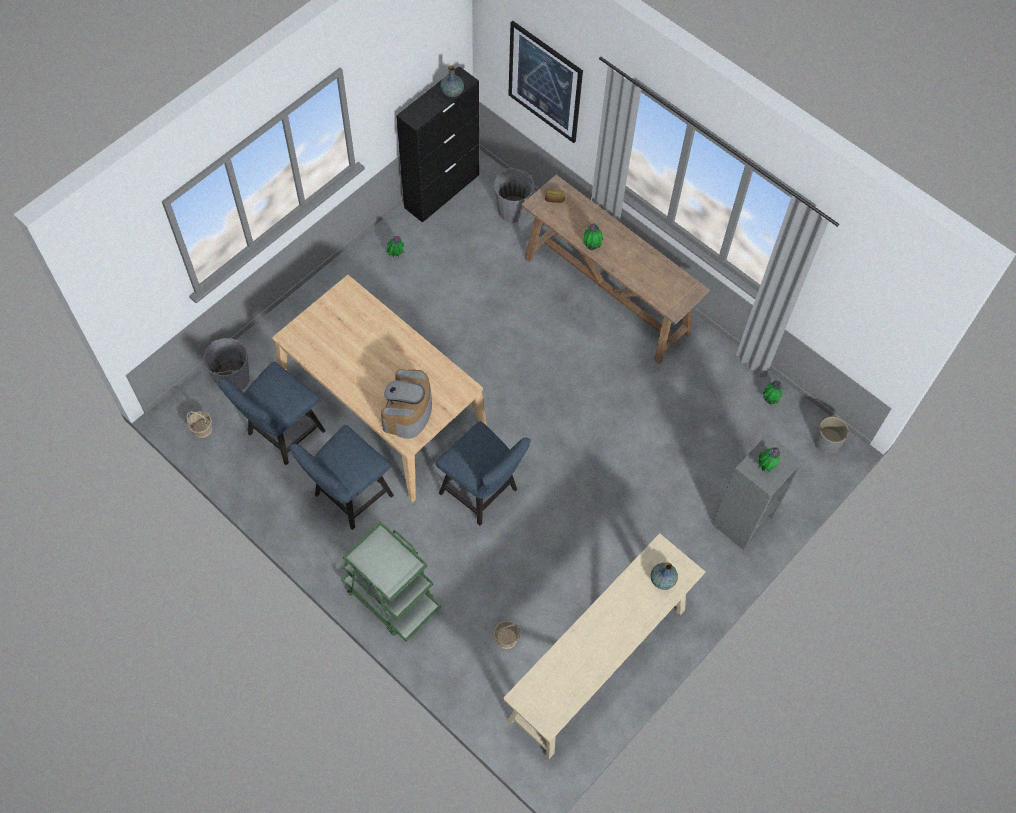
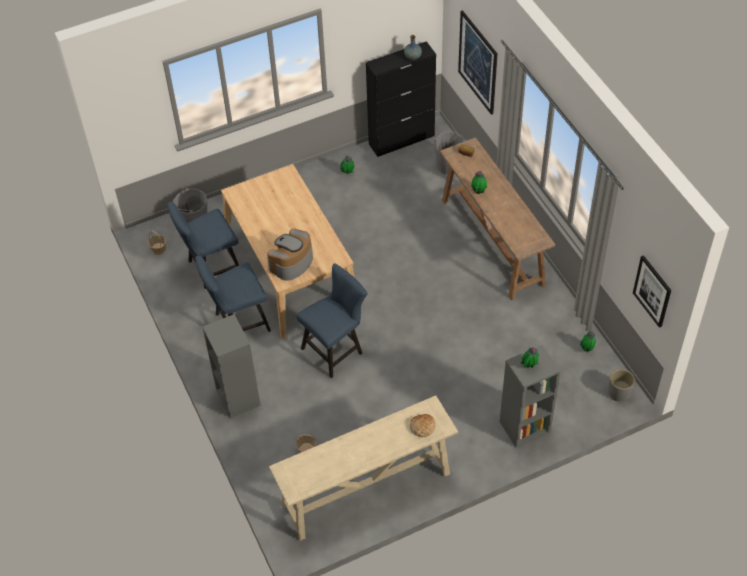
camera: 25 degrees right, 10 degrees down
green cart [341,521,441,642] -> grey bookcase [202,314,261,418]
blue chair [436,421,531,526] -> blue chair turned 105 degrees counterclockwise [296,263,367,378]
vase [651,562,678,590] -> bread [410,414,435,437]
none -> picture [633,255,671,328]

